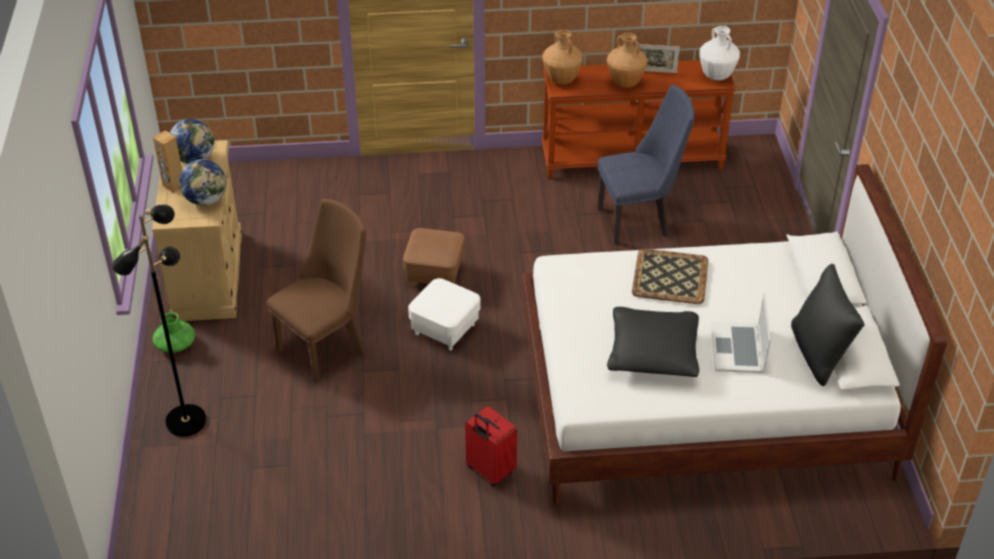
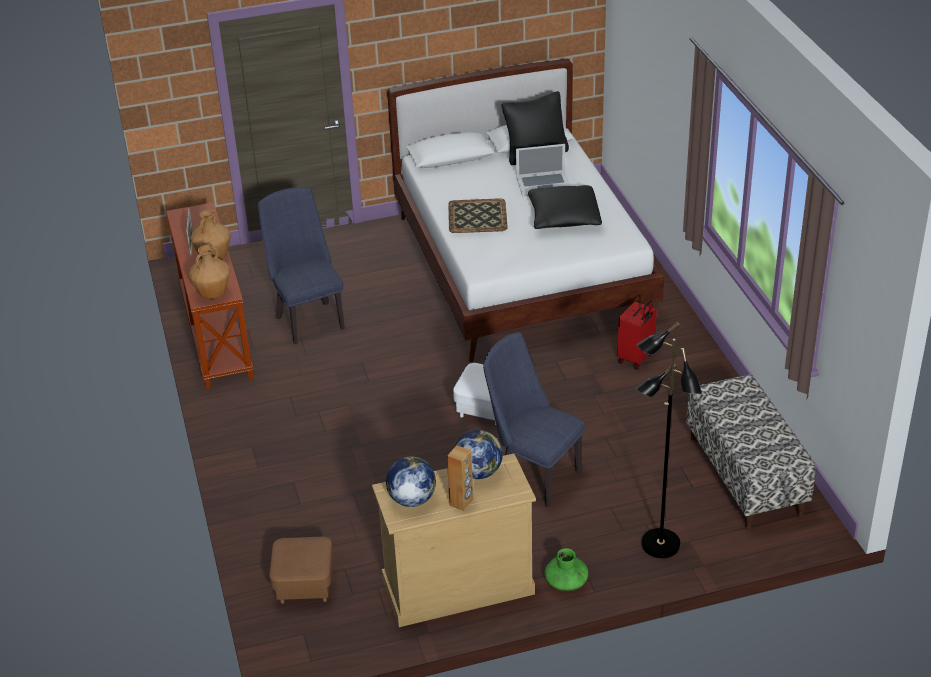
camera: 100 degrees left, 5 degrees down
brown chair [267,199,366,383] -> blue chair [483,332,585,508]
brown ottoman [403,228,465,286] -> brown ottoman moved to [269,537,333,604]
white vase [699,26,740,81] -> none
none -> bench [686,375,816,530]

